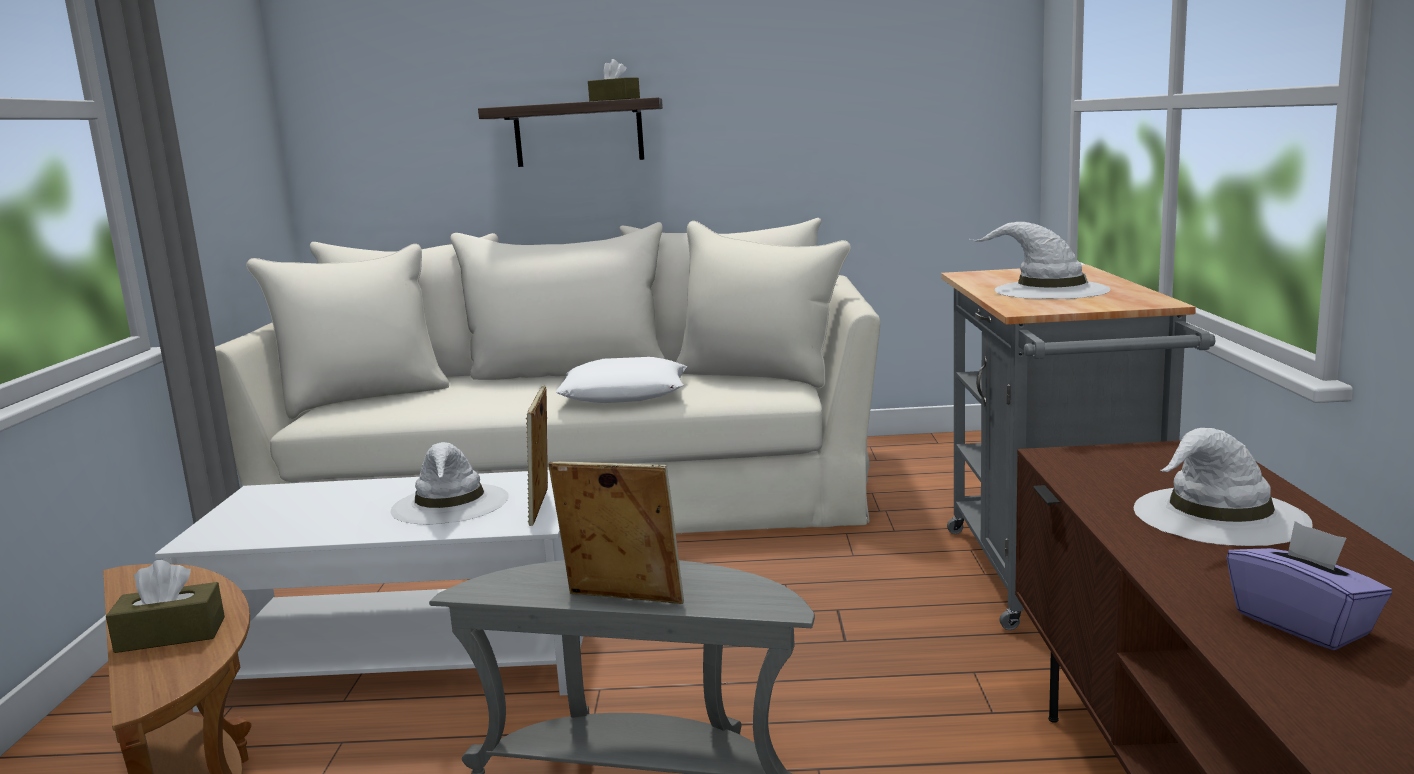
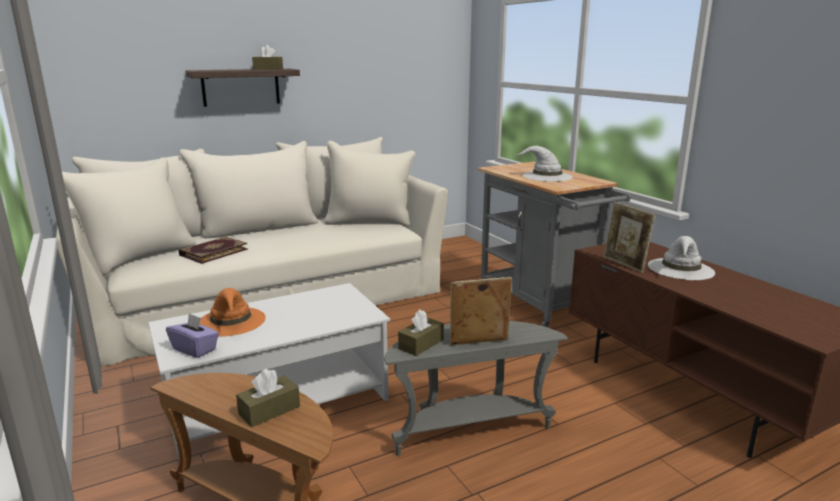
camera: 30 degrees left, 5 degrees up
white hat [390,442,509,524] -> none
picture frame [526,385,549,526] -> picture frame moved to [604,202,655,273]
white pillow [555,357,687,403] -> none
purple tissue box [1226,521,1392,650] -> purple tissue box moved to [166,313,219,358]
none -> book [179,237,248,264]
none -> orange hat [200,288,266,336]
none -> brown tissue box [398,309,444,356]

